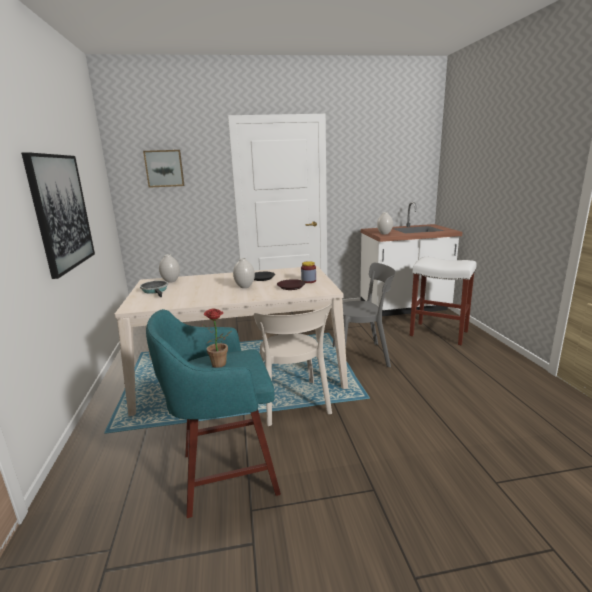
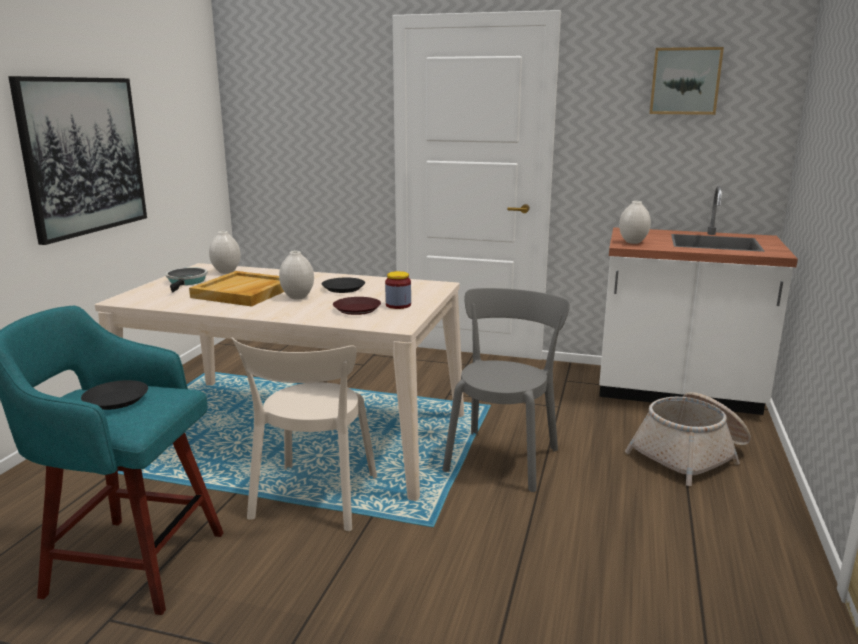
camera: 25 degrees right, 0 degrees up
picture [143,150,184,188] -> picture moved to [649,47,724,115]
potted plant [203,309,231,368] -> black plate [81,380,148,410]
grey chair [332,263,396,367] -> grey chair turned 90 degrees counterclockwise [443,288,570,492]
white stool [410,257,476,345] -> basket [625,392,751,486]
none -> beige tray [189,271,284,307]

